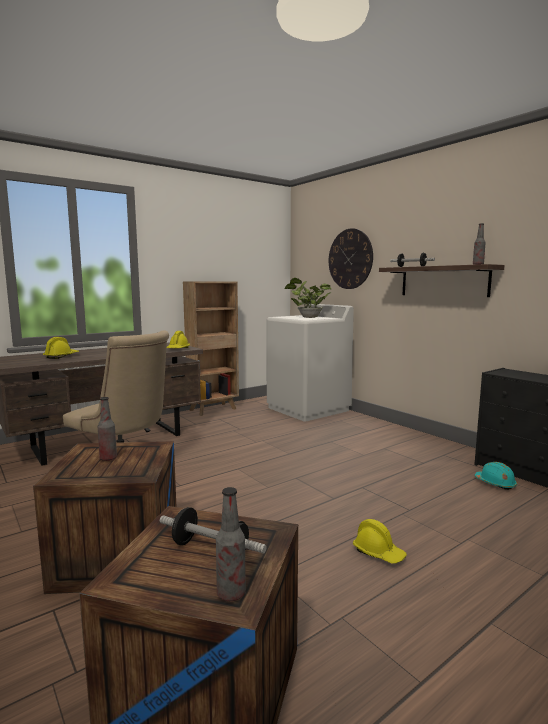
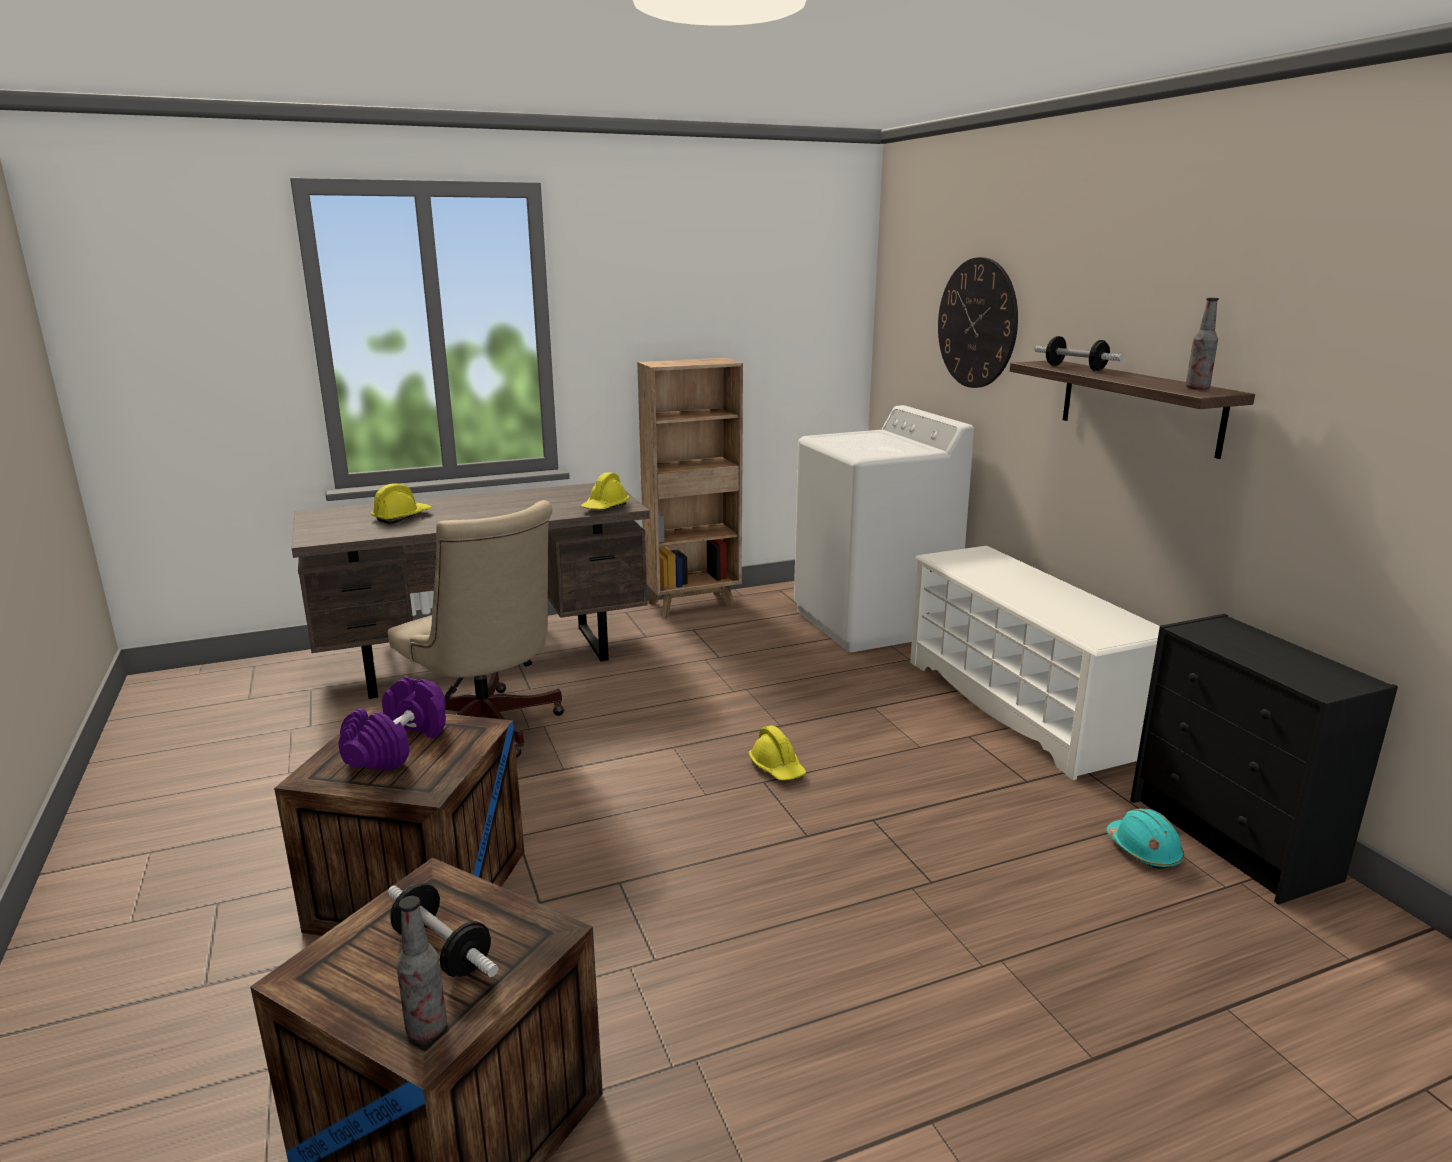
camera: 15 degrees right, 10 degrees up
bottle [98,397,117,461] -> purple dumbbell [338,677,446,771]
potted plant [285,278,332,318] -> none
yellow hard hat [353,519,407,564] -> yellow hard hat moved to [748,726,807,780]
none -> white shoe rack [910,546,1160,780]

